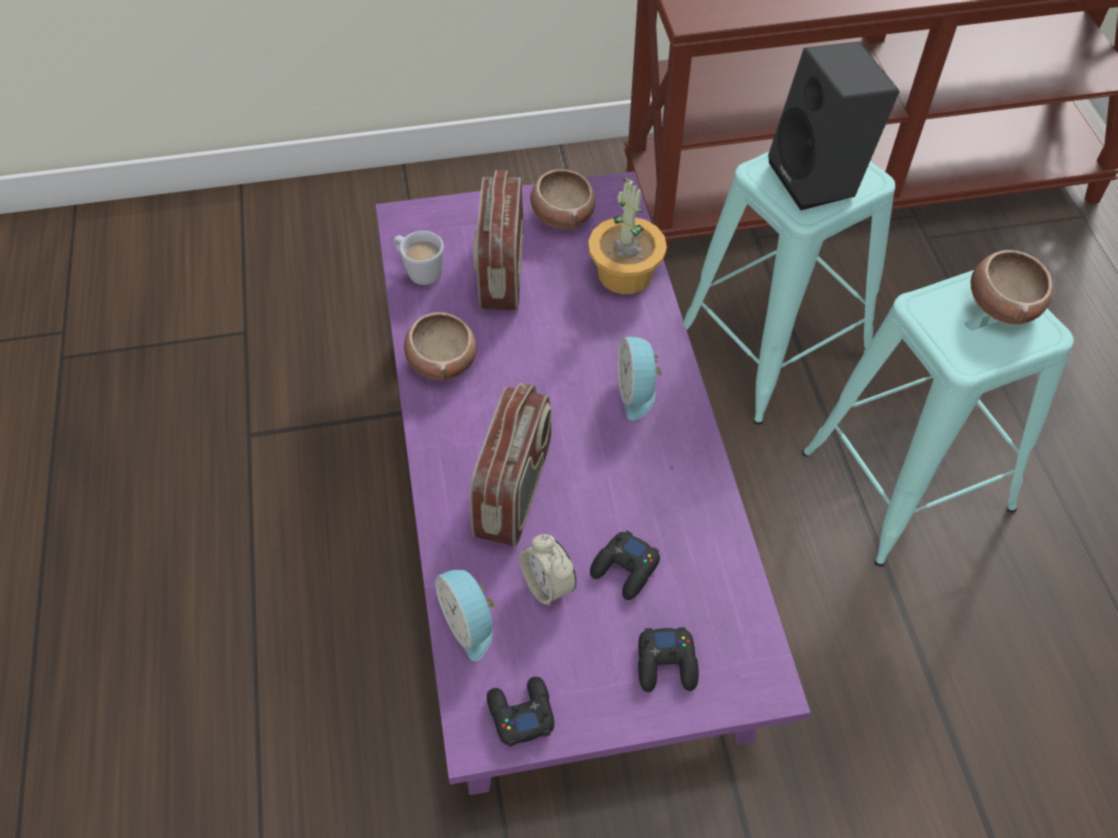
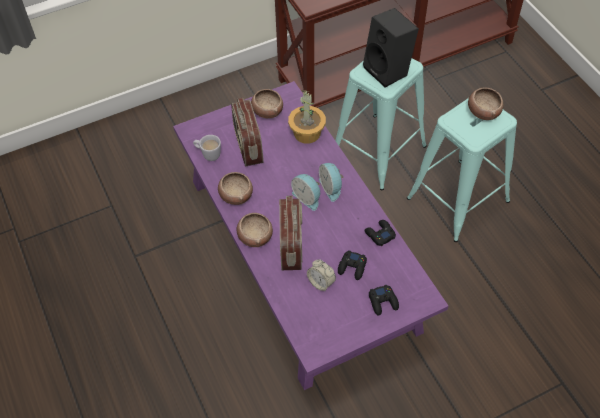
camera: 15 degrees left, 0 degrees up
alarm clock [435,570,496,661] -> alarm clock moved to [291,174,320,211]
black game controller [487,677,554,747] -> black game controller moved to [364,220,396,246]
none -> bowl [236,213,273,247]

